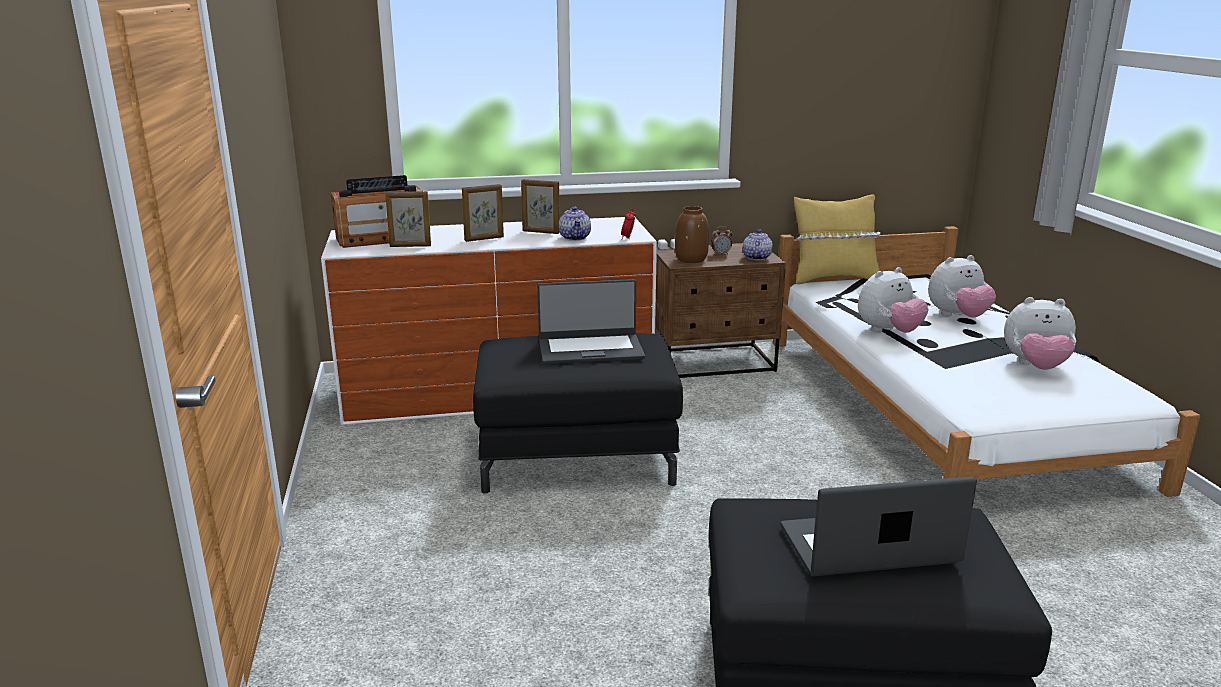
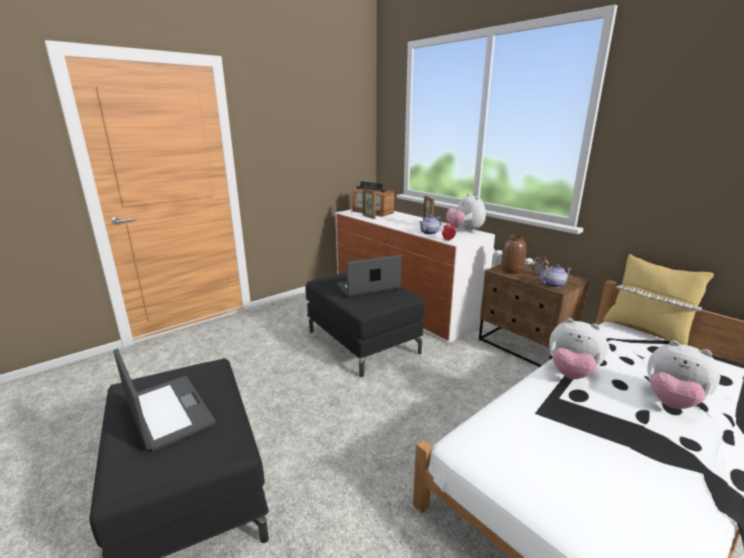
camera: 60 degrees right, 0 degrees up
picture frame [462,184,504,242] -> none
laptop [537,279,645,364] -> laptop turned 105 degrees clockwise [337,255,402,296]
plush toy [1004,297,1076,370] -> plush toy moved to [446,193,486,233]

